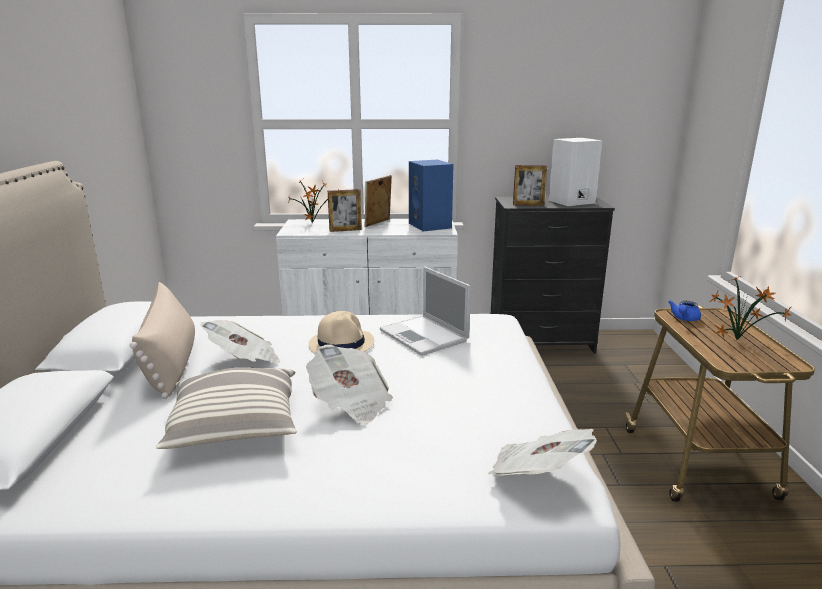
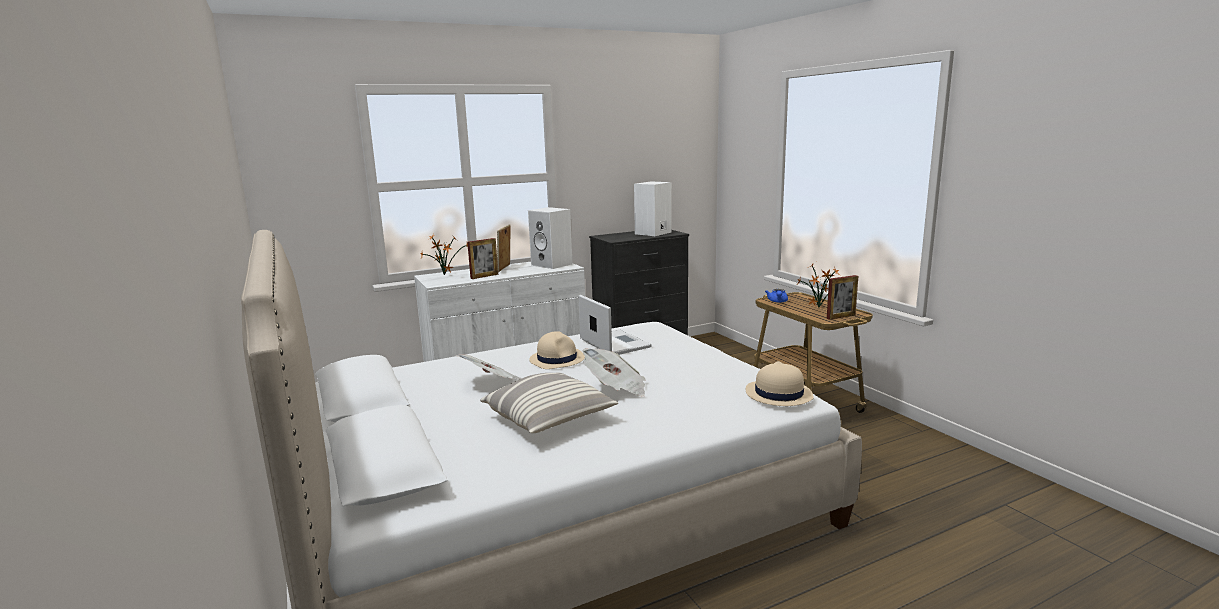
camera: 25 degrees left, 5 degrees down
beige pillow [130,282,195,399] -> none
laptop [380,267,471,356] -> laptop turned 150 degrees counterclockwise [578,295,652,355]
blue speaker [409,160,454,232] -> white speaker [528,207,573,269]
newspaper [488,429,597,475] -> beige hat [746,361,814,406]
picture frame [513,165,547,206] -> picture frame moved to [827,275,858,320]

